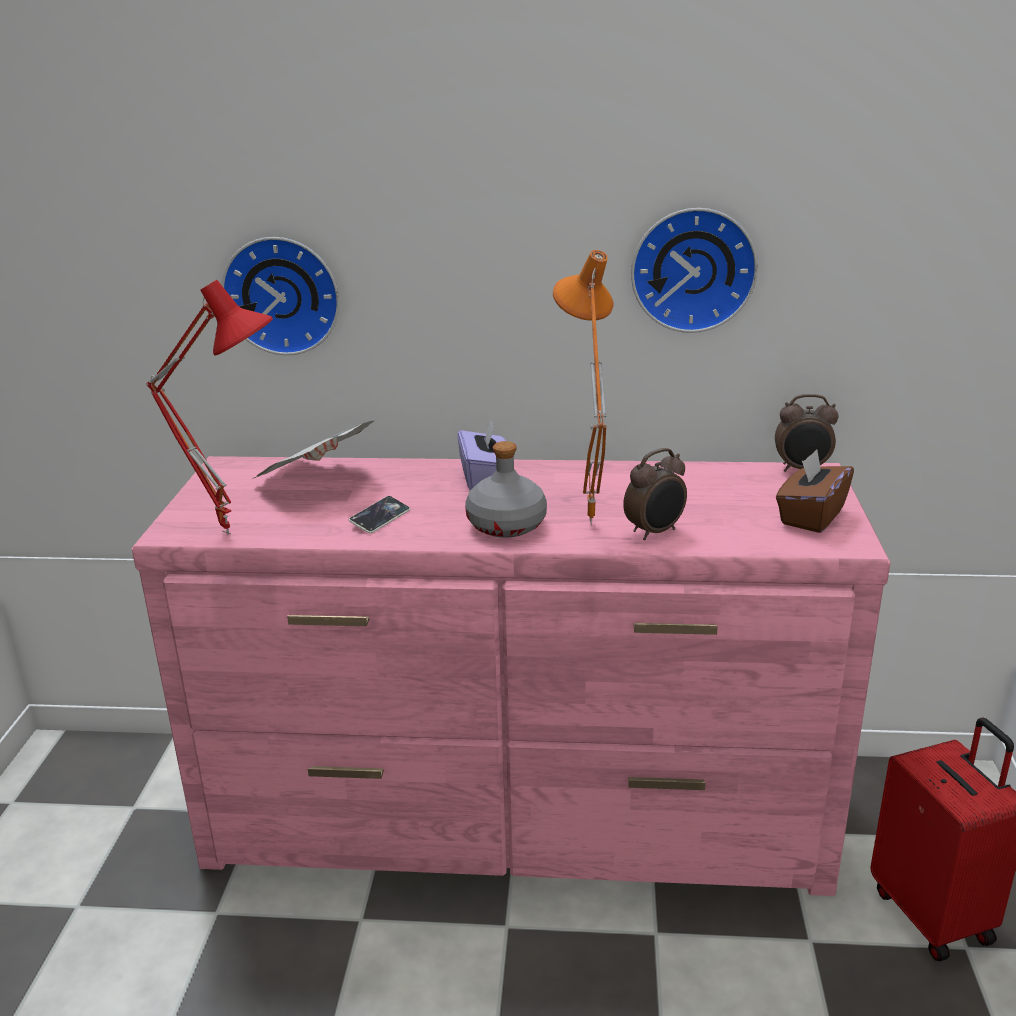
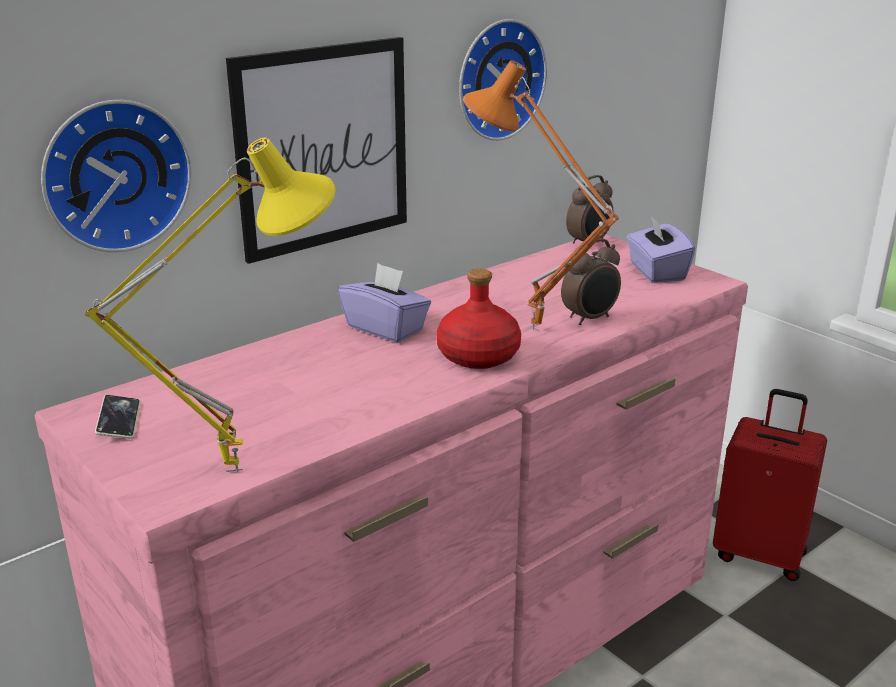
camera: 45 degrees left, 0 degrees up
red table lamp [146,280,273,534] -> yellow table lamp [85,138,336,472]
newspaper [252,421,374,479] -> none
phone [349,496,410,534] -> phone moved to [95,395,140,439]
grey bottle [465,441,547,538] -> red bottle [437,268,521,369]
alarm clock [623,448,687,540] -> alarm clock turned 45 degrees clockwise [561,238,621,325]
brown tissue box [776,449,854,533] -> purple tissue box [627,215,695,283]
none -> picture [226,37,407,264]

